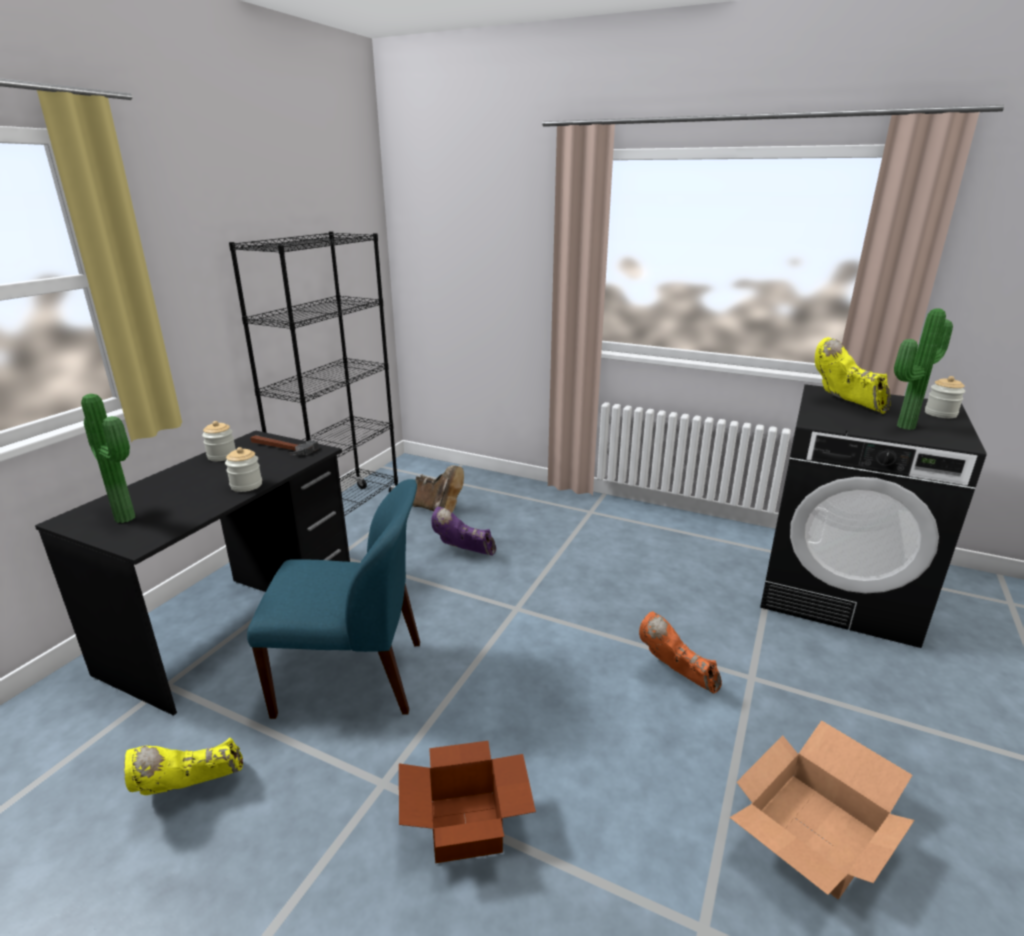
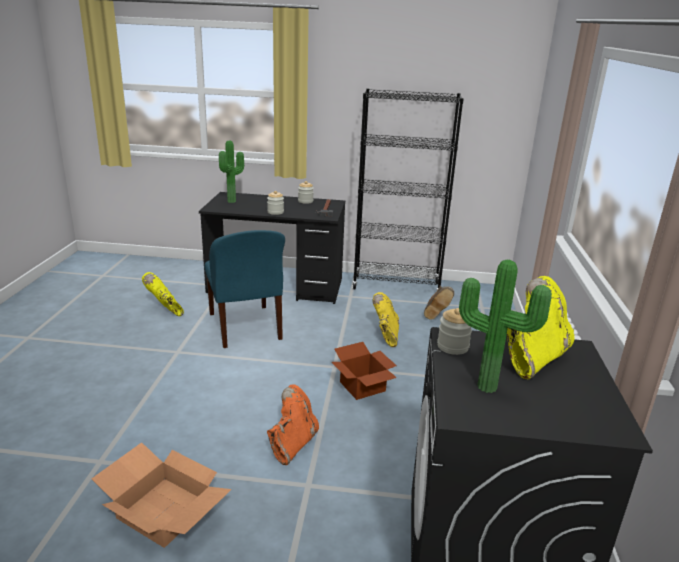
camera: 70 degrees right, 0 degrees up
cardboard box [399,741,536,863] -> cardboard box moved to [332,342,397,400]
purple boot [431,507,496,556] -> yellow boot [373,292,399,347]
jar [925,376,965,418] -> jar moved to [437,308,472,355]

